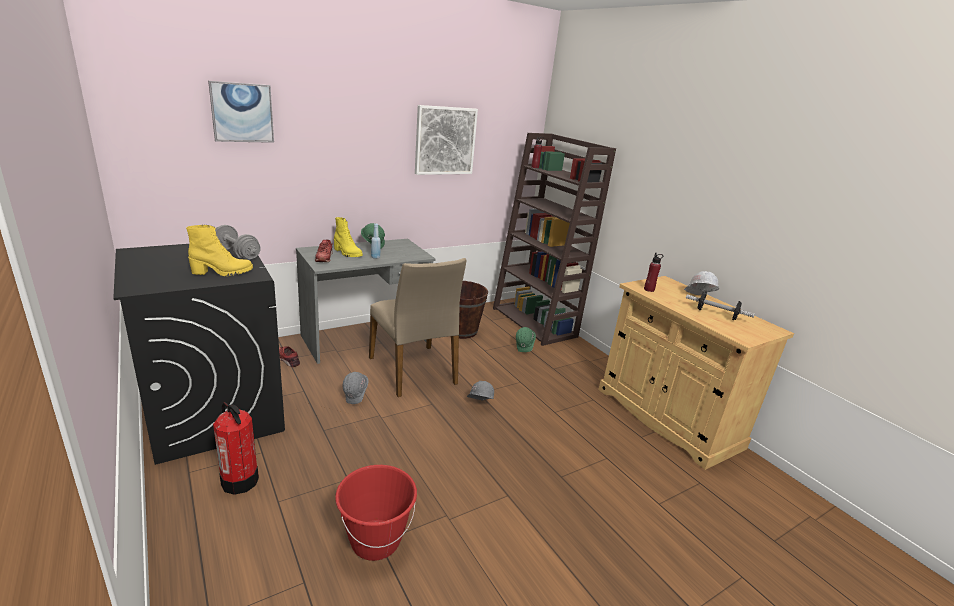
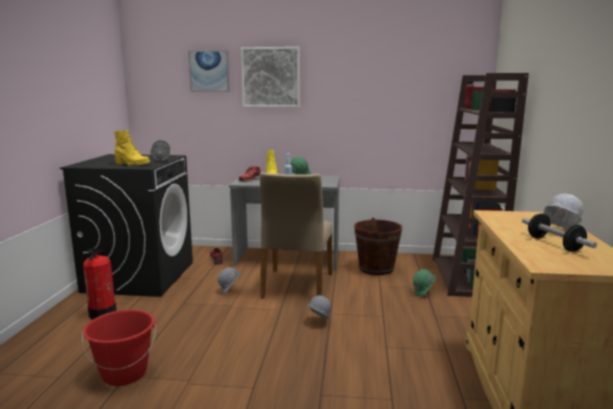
camera: 40 degrees right, 10 degrees down
picture [415,105,478,175] -> picture moved to [241,47,300,107]
red bottle [644,253,663,292] -> none

